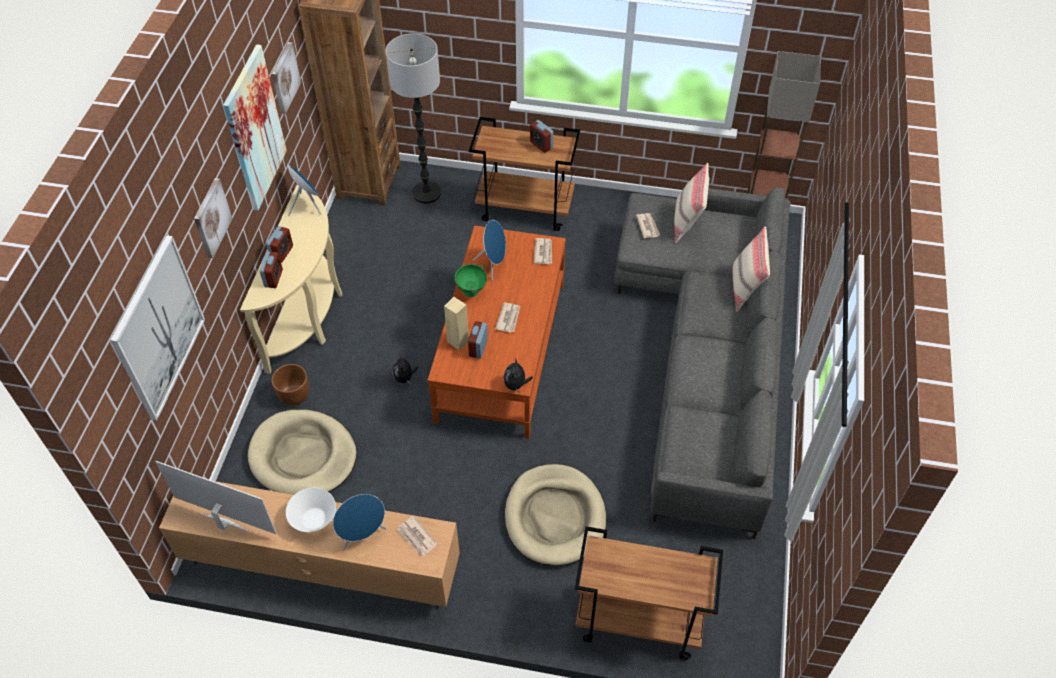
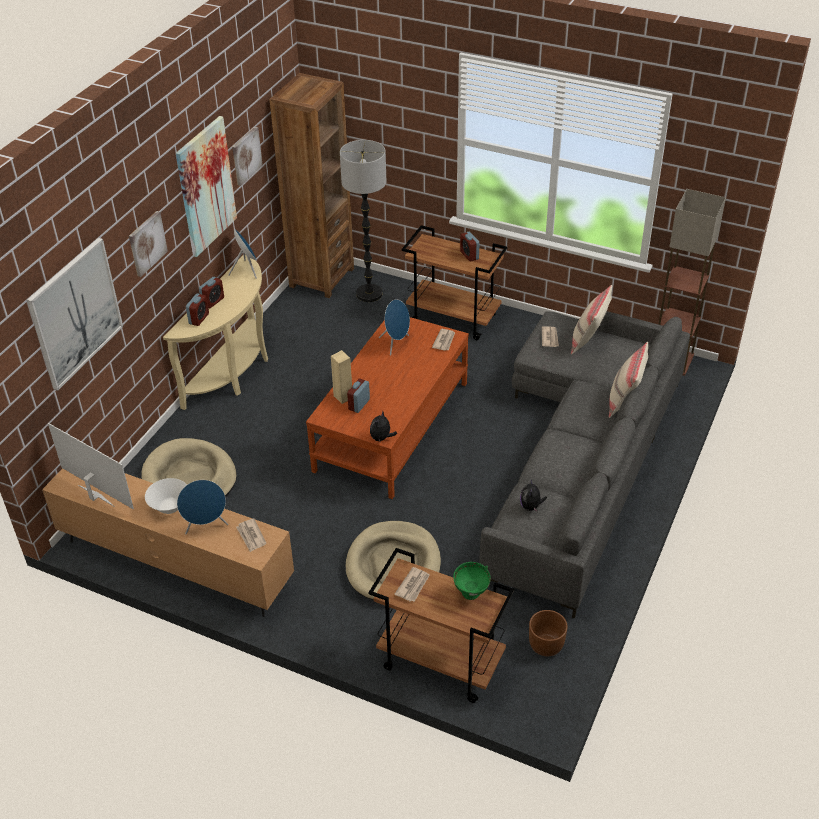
camera: 15 degrees right, 10 degrees down
brown planter [272,364,309,406] -> brown planter moved to [529,610,568,656]
plush toy [392,355,418,384] -> plush toy moved to [520,480,547,512]
green bowl [455,264,487,297] -> green bowl moved to [453,562,491,600]
newspaper [495,303,520,333] -> newspaper moved to [395,567,430,602]

